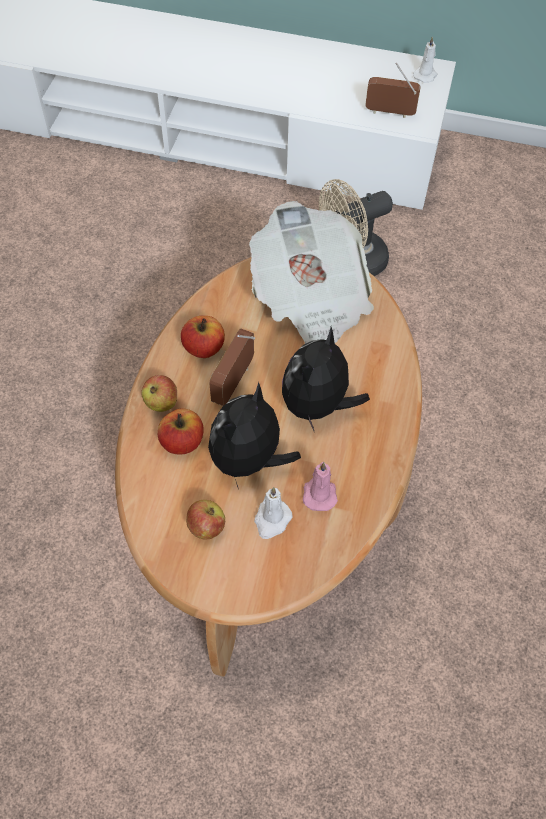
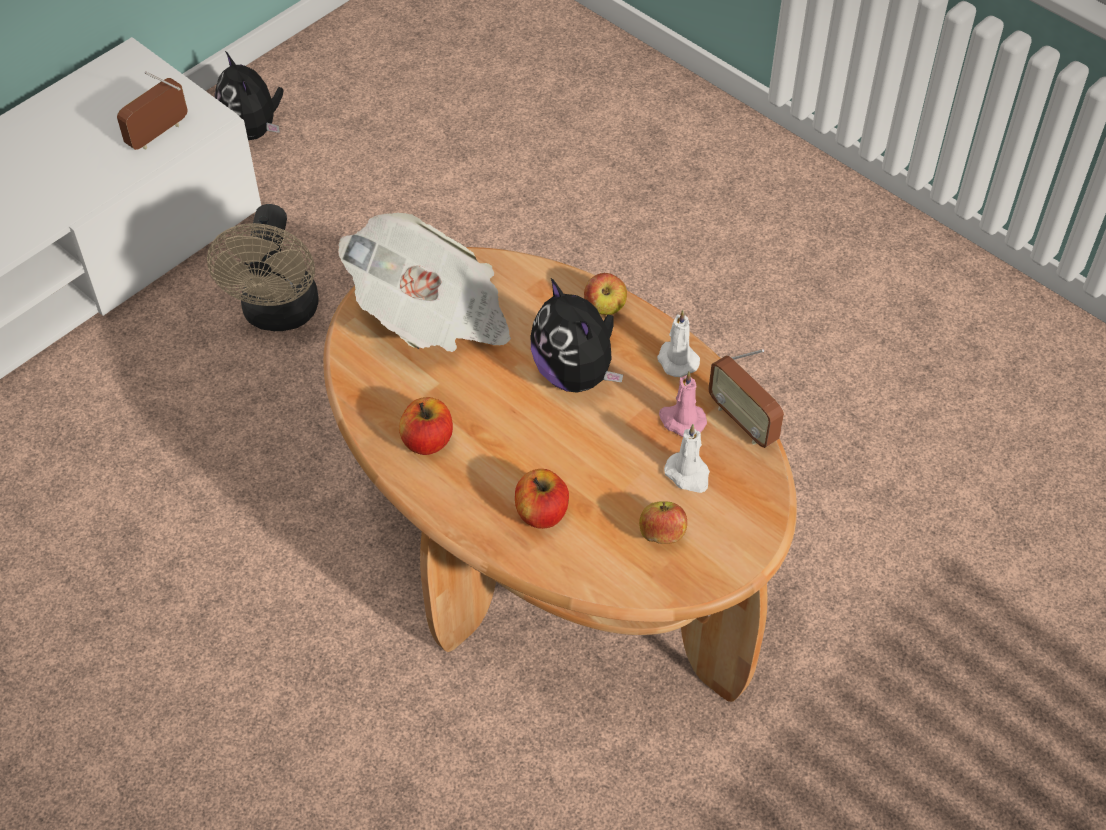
camera: 60 degrees left, 5 degrees down
apple [141,375,177,412] -> apple moved to [584,273,627,315]
plush toy [208,382,301,489] -> plush toy moved to [215,51,283,140]
radio [209,329,255,406] -> radio moved to [708,349,784,448]
white candle [413,36,437,83] -> white candle moved to [657,310,700,377]

